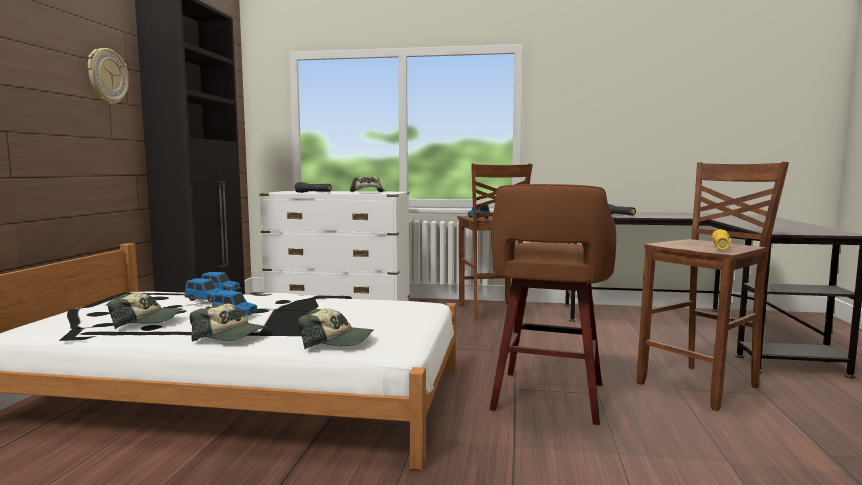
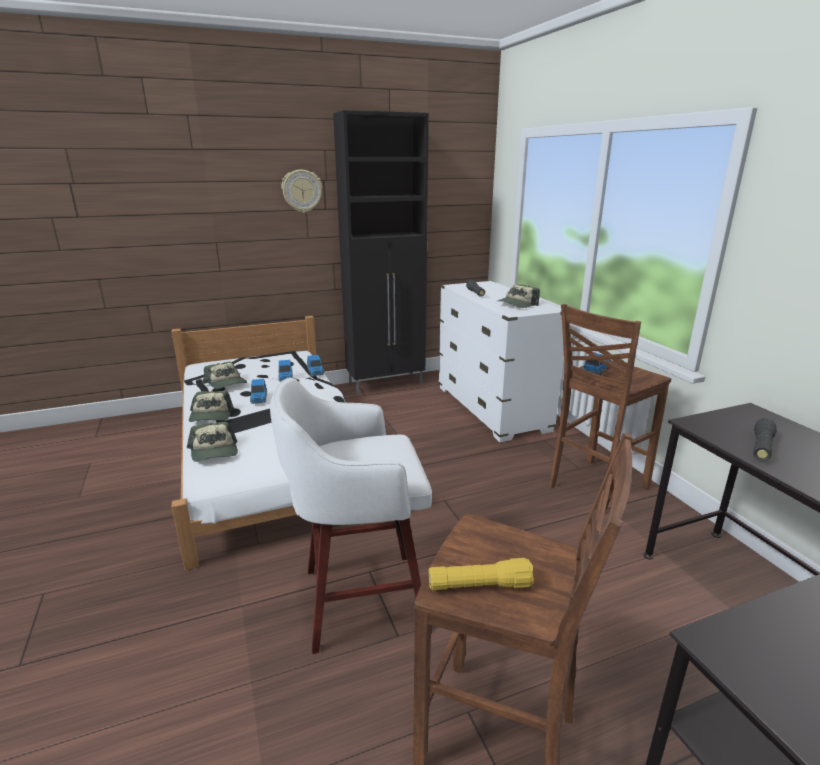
camera: 60 degrees right, 15 degrees up
brown stool [489,184,616,425] -> white stool [270,377,432,654]

